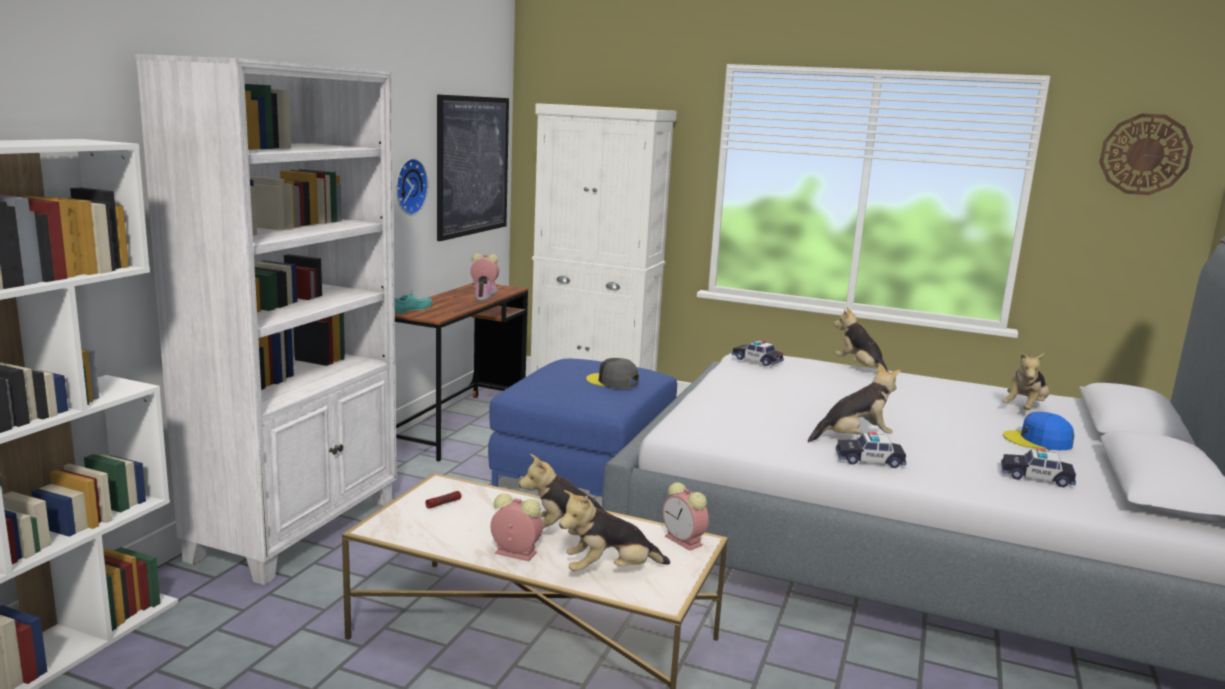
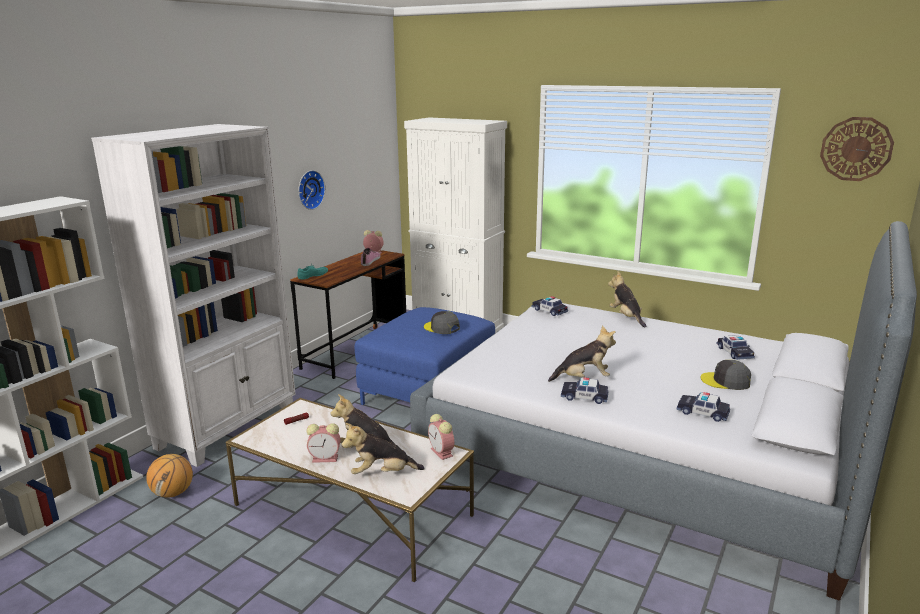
camera: 10 degrees right, 5 degrees up
picture [437,94,509,241] -> none
alarm clock [490,494,543,561] -> alarm clock turned 150 degrees clockwise [307,423,341,463]
plush toy [1002,353,1049,410] -> toy car [717,335,755,360]
blue cap [1003,412,1074,450] -> grey cap [700,360,751,390]
none -> basketball [146,454,193,498]

